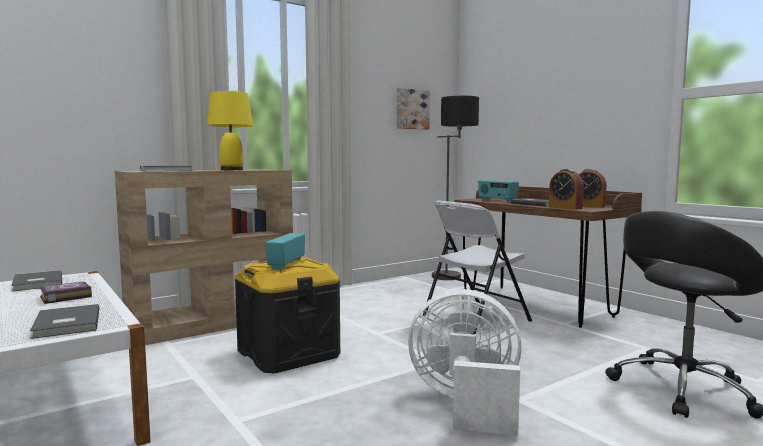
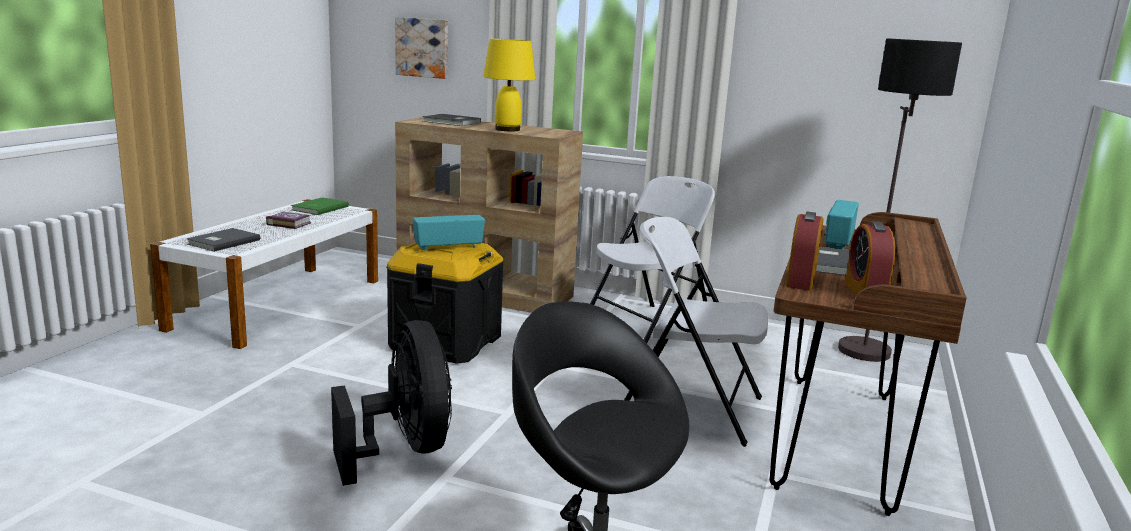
camera: 55 degrees right, 10 degrees up
grey book [11,270,62,291] -> green book [291,197,349,215]
picture [397,88,430,130] -> picture moved to [395,17,448,79]
white fan [408,289,522,435] -> black fan [331,320,452,486]
none -> white chair [590,176,715,343]

